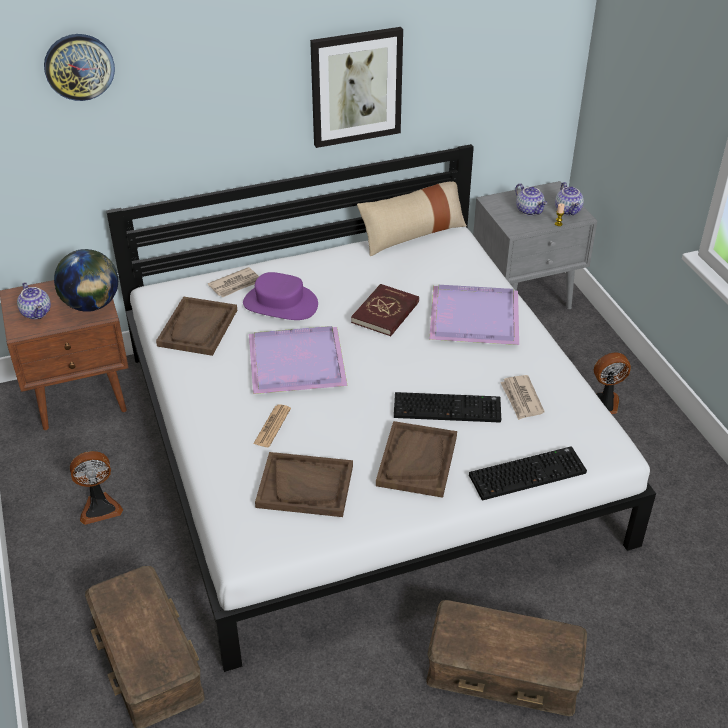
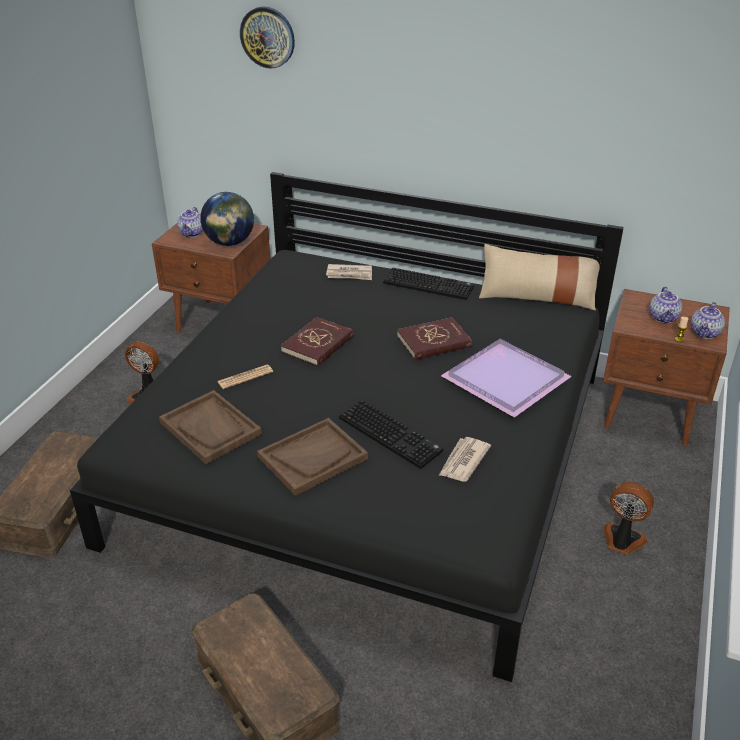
camera: 40 degrees right, 5 degrees down
white bed [106,144,656,672] -> black bed [70,172,624,682]
brown tray [156,296,237,356] -> none
purple hat [243,272,318,320] -> none
purple tray [249,326,348,394] -> red book [281,317,354,366]
picture [310,27,403,148] -> none
keyboard [469,446,587,500] -> keyboard moved to [383,268,474,300]
grey nightstand [473,181,597,309] -> brown nightstand [603,289,730,446]

